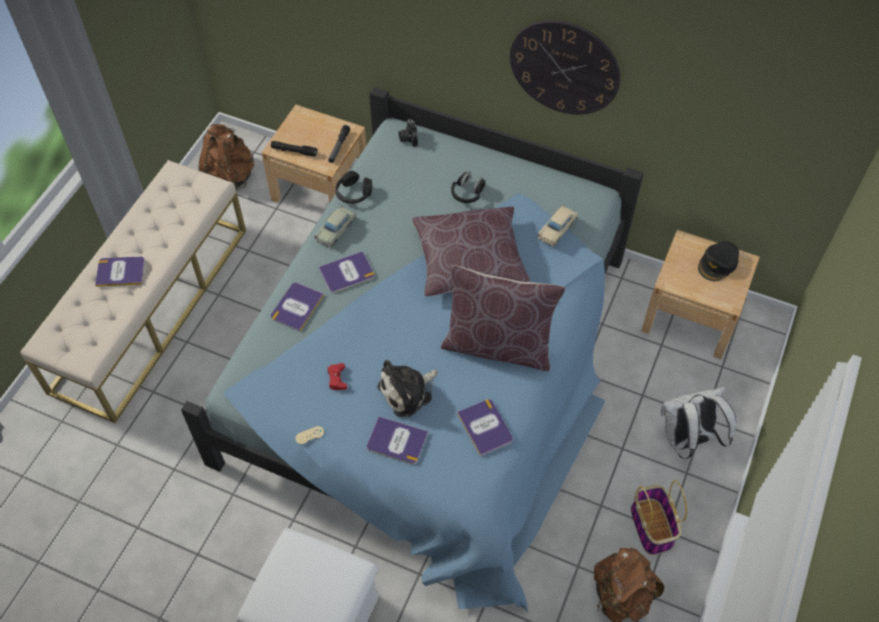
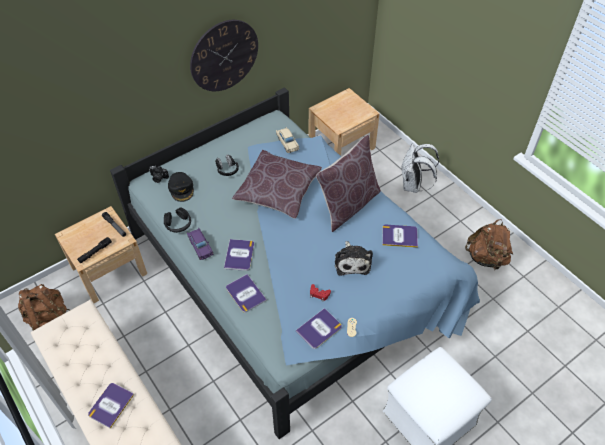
camera: 60 degrees left, 5 degrees down
beige toy car [314,205,356,248] -> purple toy car [187,227,214,260]
book [367,416,428,464] -> book moved to [296,308,342,349]
basket [631,480,687,555] -> none
black cap [698,241,739,281] -> black cap moved to [168,172,194,202]

